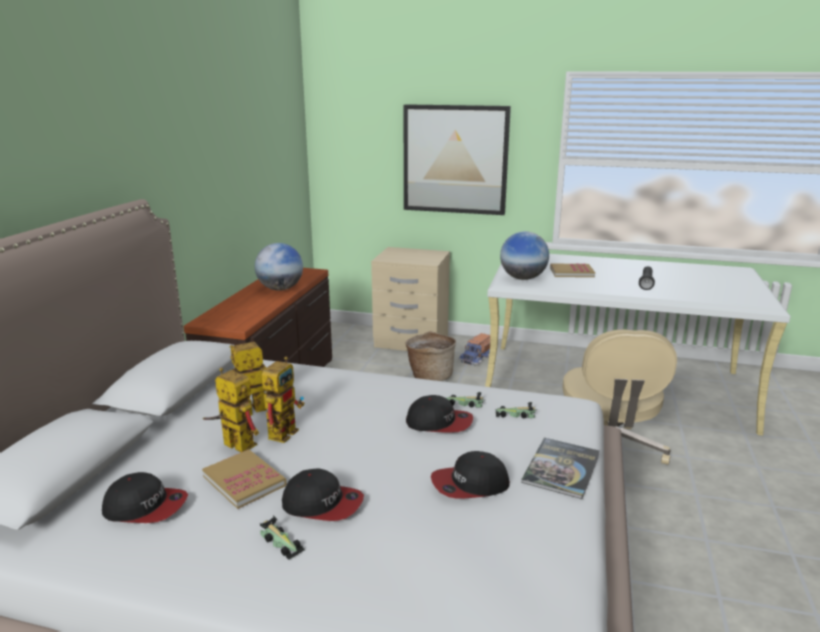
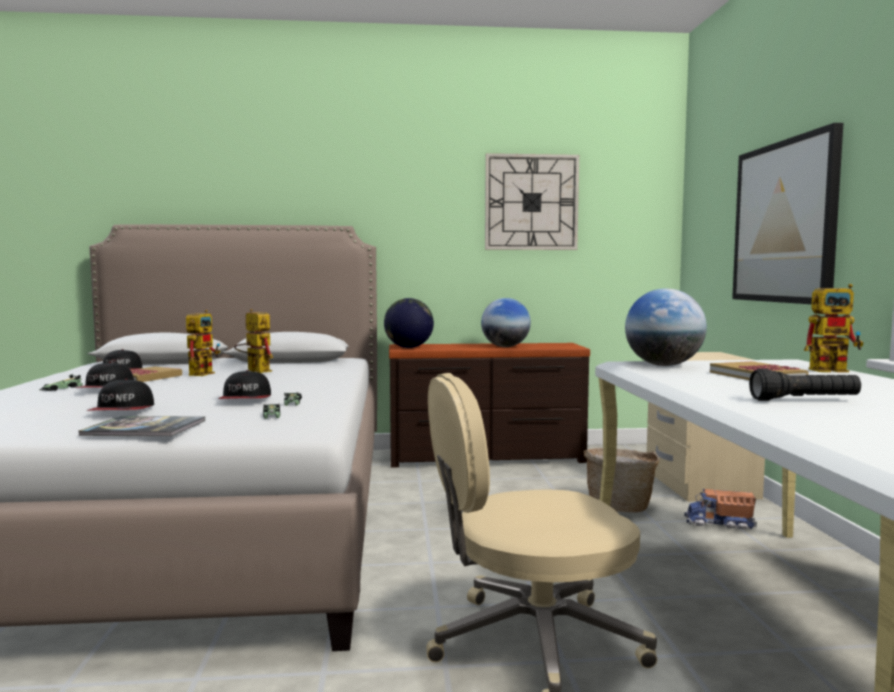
camera: 70 degrees right, 15 degrees down
toy robot [262,356,304,443] -> toy robot moved to [804,284,864,372]
cap [431,451,510,499] -> cap turned 150 degrees counterclockwise [86,379,154,411]
none -> globe [384,298,434,348]
none -> wall clock [485,153,579,250]

